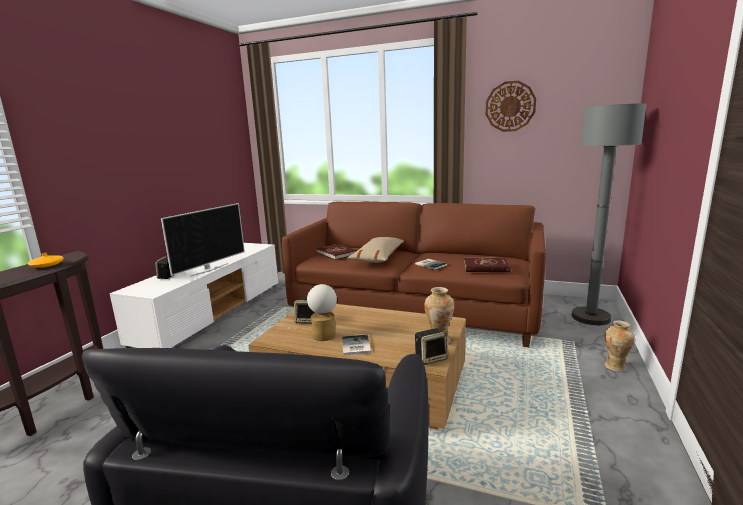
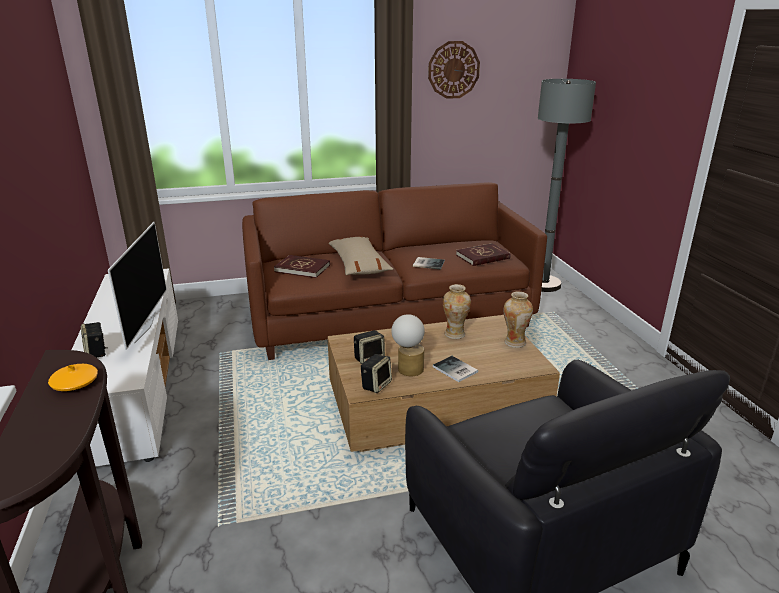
camera: 35 degrees left, 10 degrees up
speaker [415,328,448,365] -> speaker moved to [360,354,392,393]
vase [605,320,635,372] -> vase moved to [443,284,471,339]

